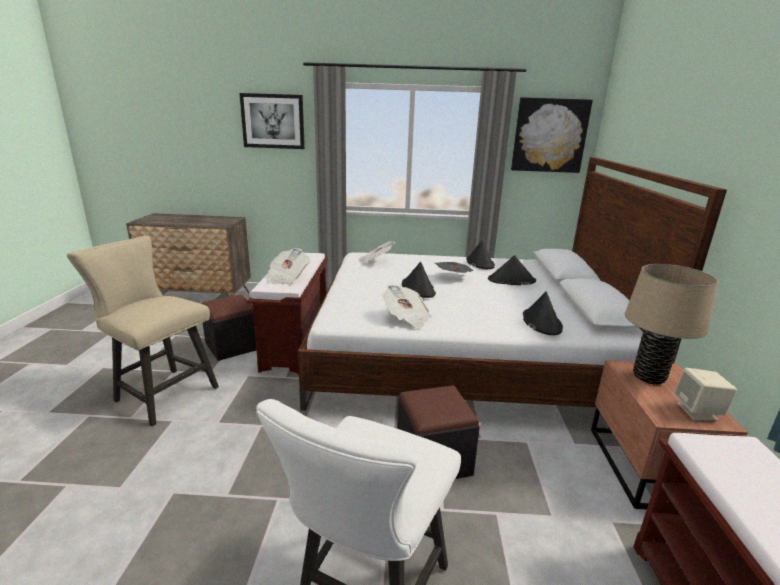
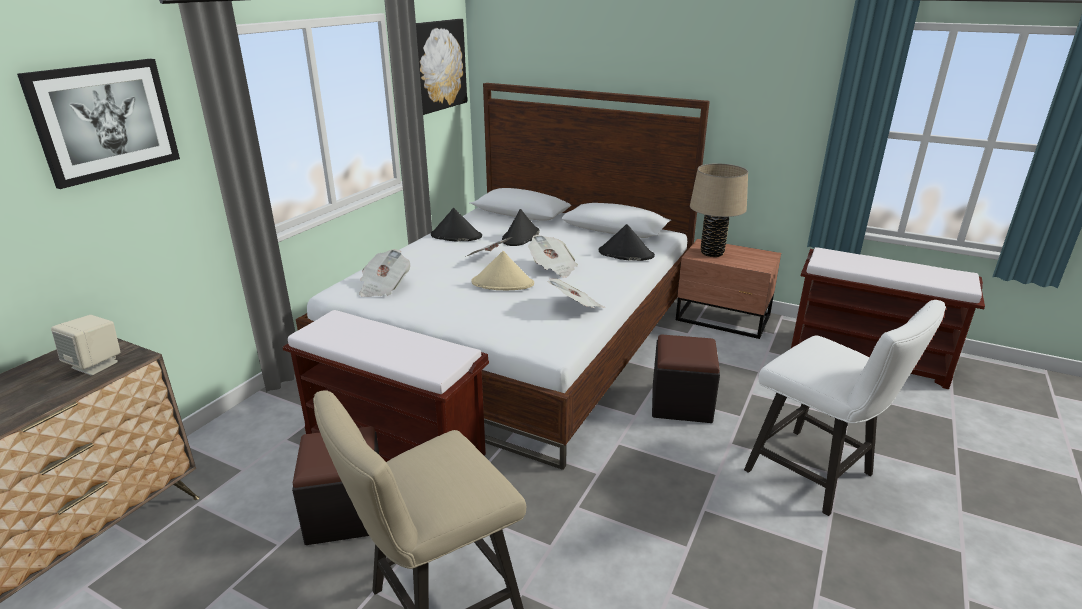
camera: 65 degrees left, 5 degrees up
newspaper [268,248,310,284] -> newspaper moved to [528,235,578,278]
black hat [402,262,436,298] -> beige hat [471,251,534,290]
beige speaker [674,368,737,421] -> beige speaker moved to [51,315,120,376]

